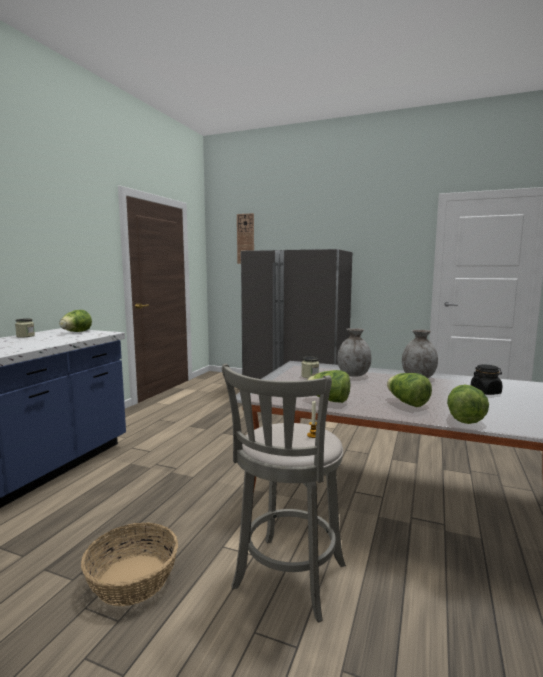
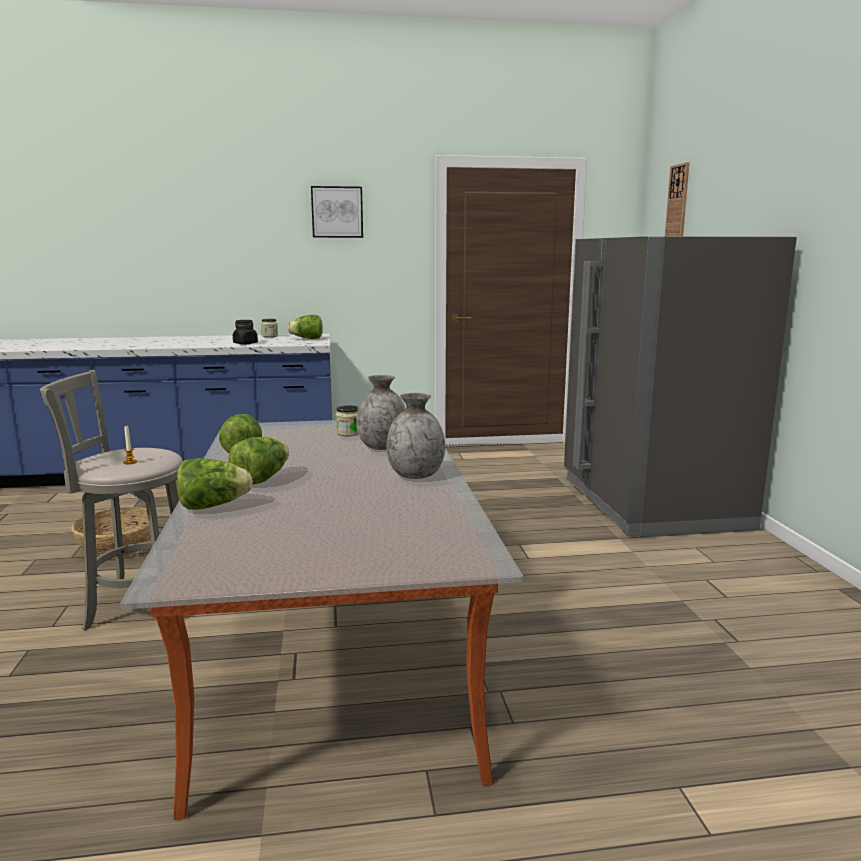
camera: 60 degrees right, 5 degrees up
black jar [471,364,503,395] -> black jar moved to [233,320,258,345]
none -> picture [311,186,363,238]

